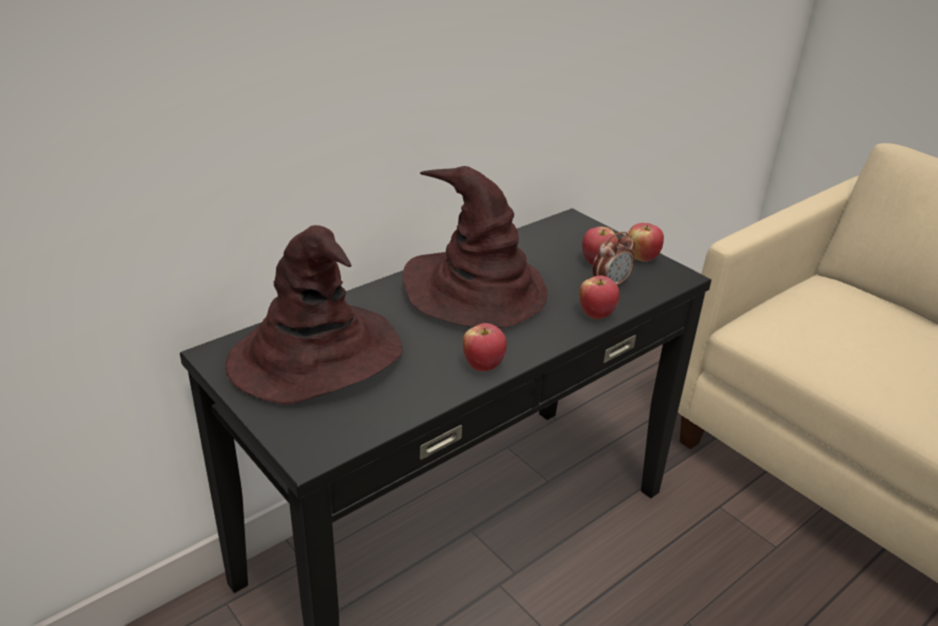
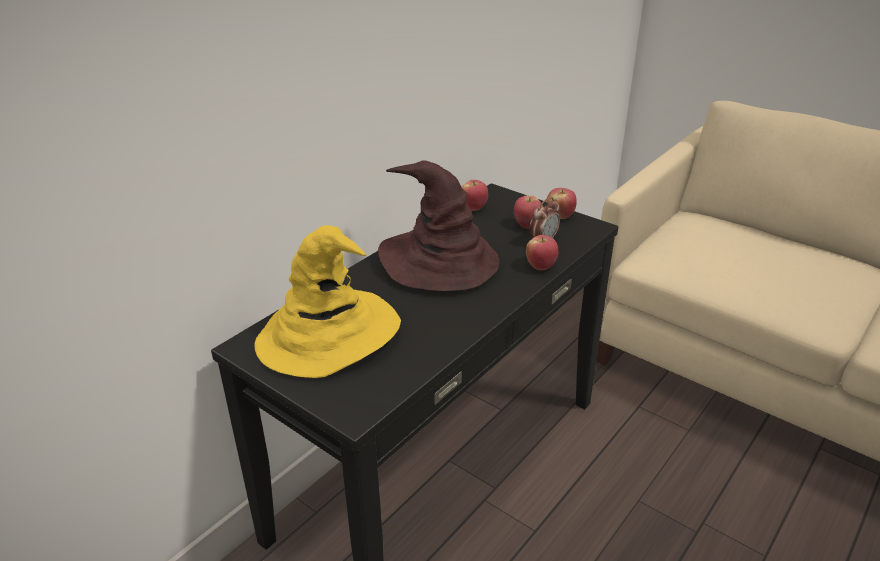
camera: 10 degrees left, 0 degrees up
brown hat [225,225,403,404] -> yellow hat [255,225,401,378]
apple [463,323,507,372] -> apple moved to [461,180,488,211]

